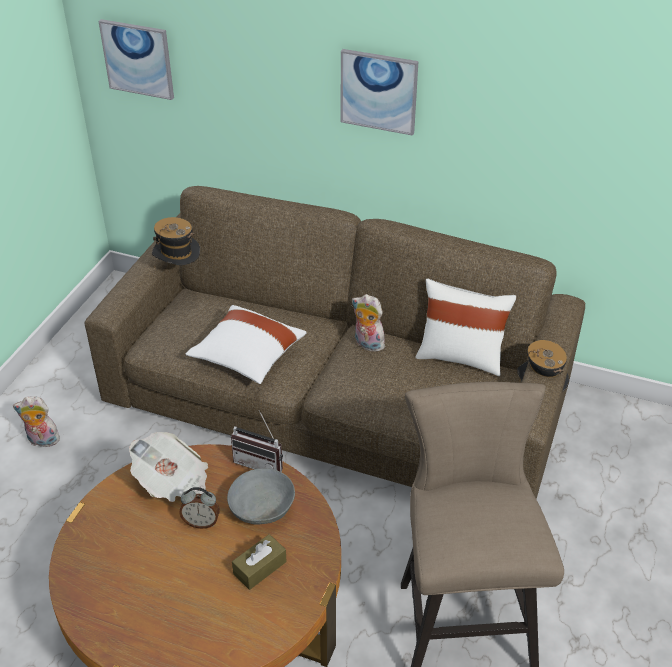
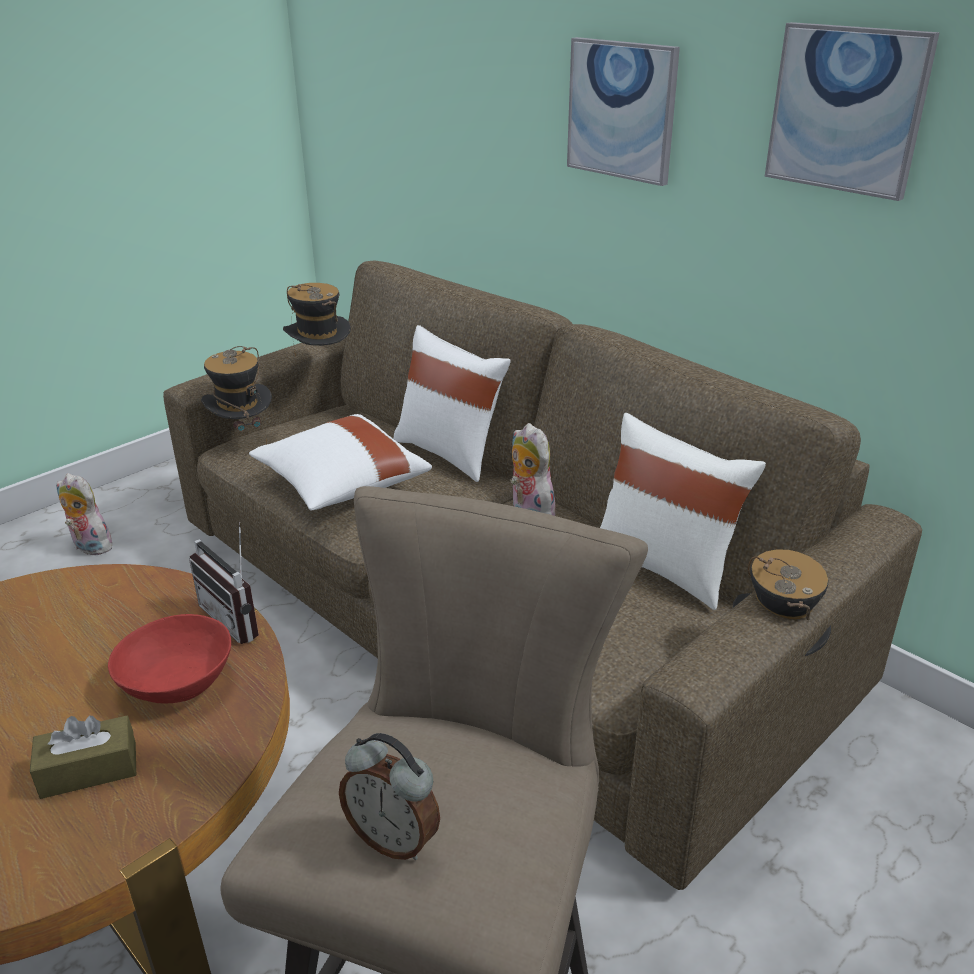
camera: 25 degrees right, 10 degrees down
picture [98,19,174,100] -> picture moved to [765,22,939,201]
newspaper [129,432,208,502] -> none
alarm clock [179,487,220,529] -> alarm clock moved to [339,733,440,860]
grey bowl [227,468,295,524] -> red bowl [108,614,231,704]
none -> hat [201,346,272,445]
none -> white pillow [393,325,511,482]

